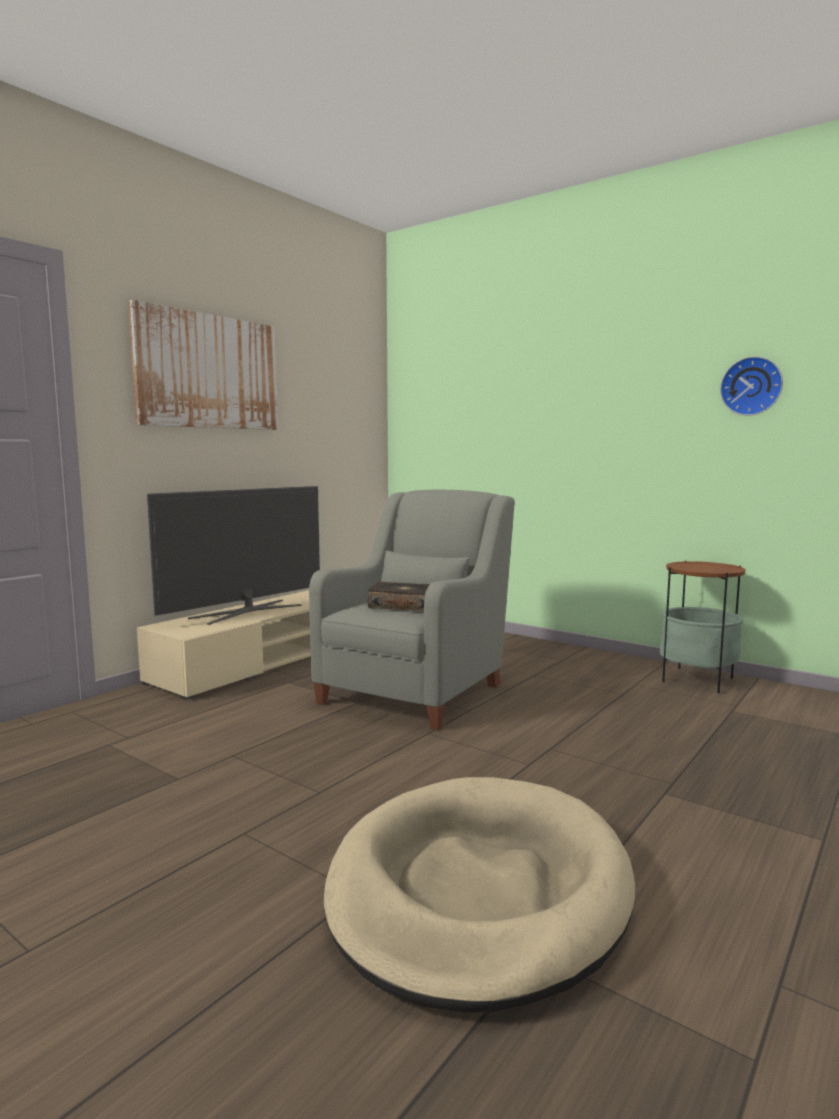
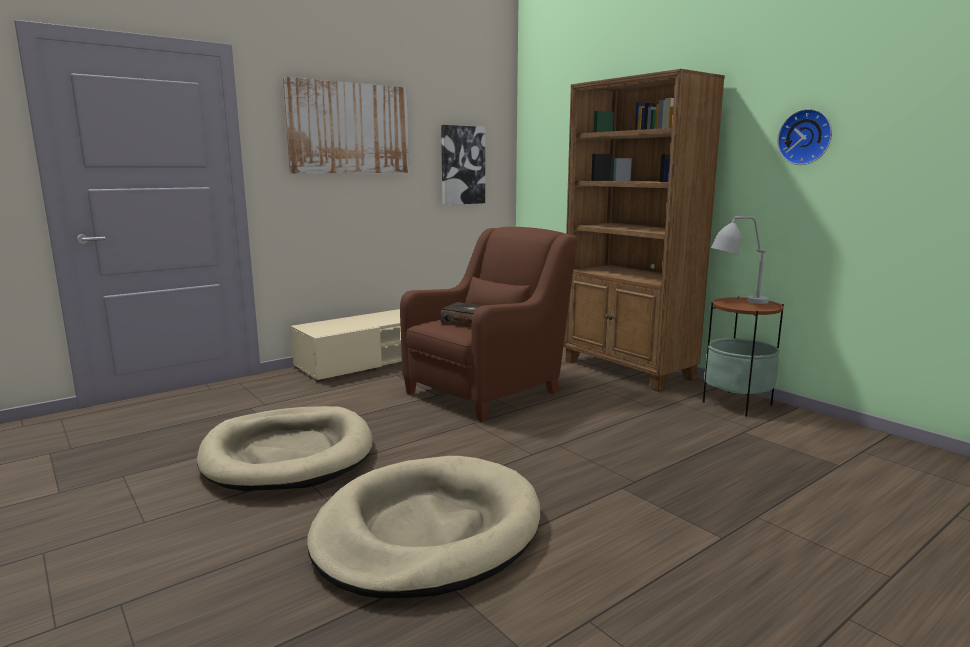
camera: 15 degrees right, 5 degrees up
television [147,486,320,625] -> none
grey armchair [309,490,515,730] -> brown armchair [400,227,577,422]
none -> beige dog bed [197,406,373,492]
none -> picture [441,125,485,205]
none -> brown bookcase [563,69,725,392]
none -> grey table lamp [711,216,769,304]

